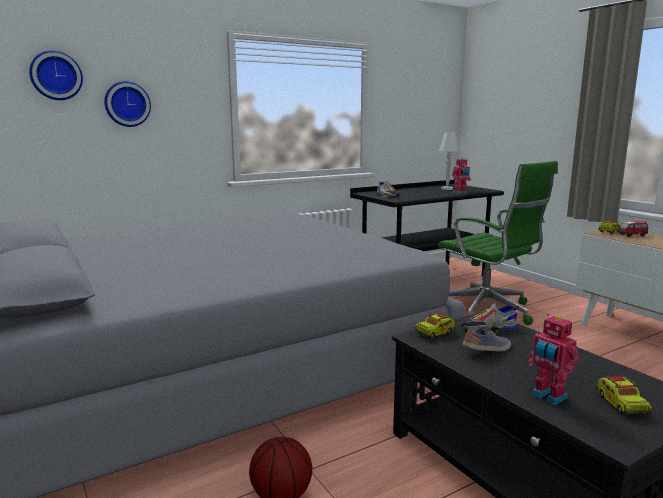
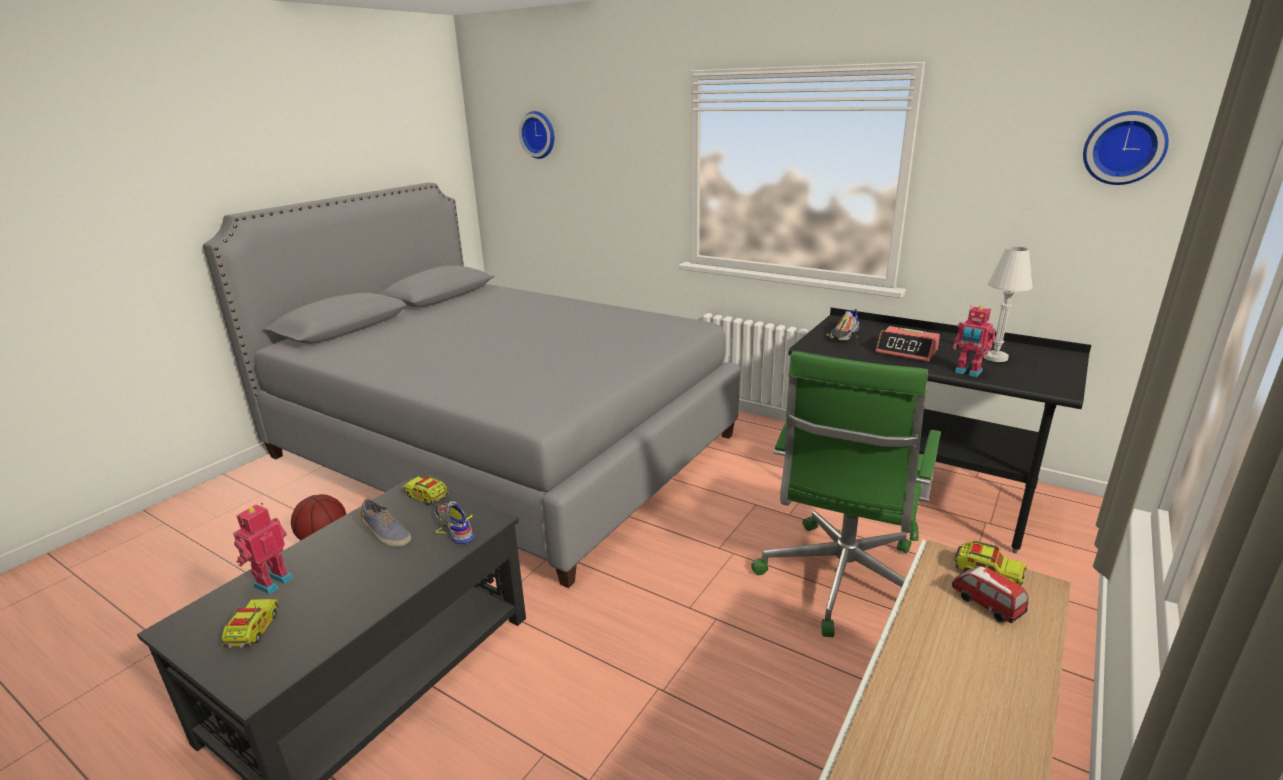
camera: 65 degrees right, 10 degrees up
wall clock [104,81,151,127] -> wall clock moved to [1083,111,1169,185]
toy truck [596,375,652,415] -> toy truck turned 120 degrees clockwise [221,599,278,648]
none -> alarm clock [876,326,940,361]

